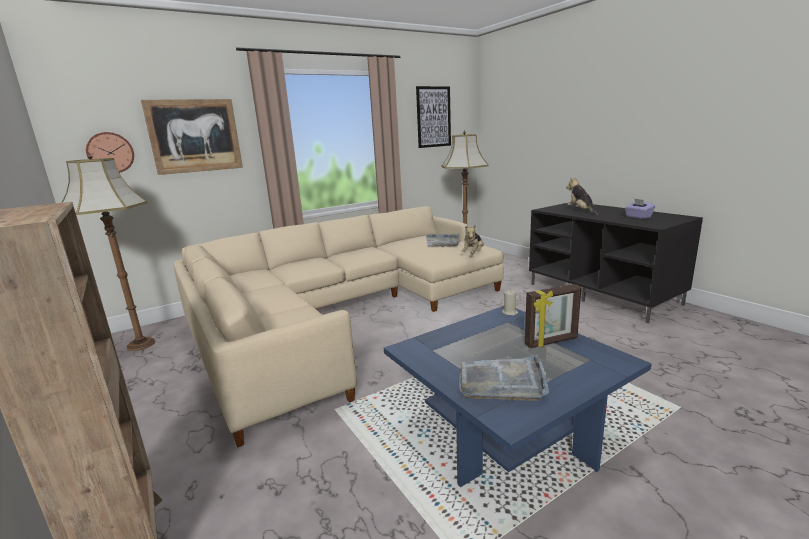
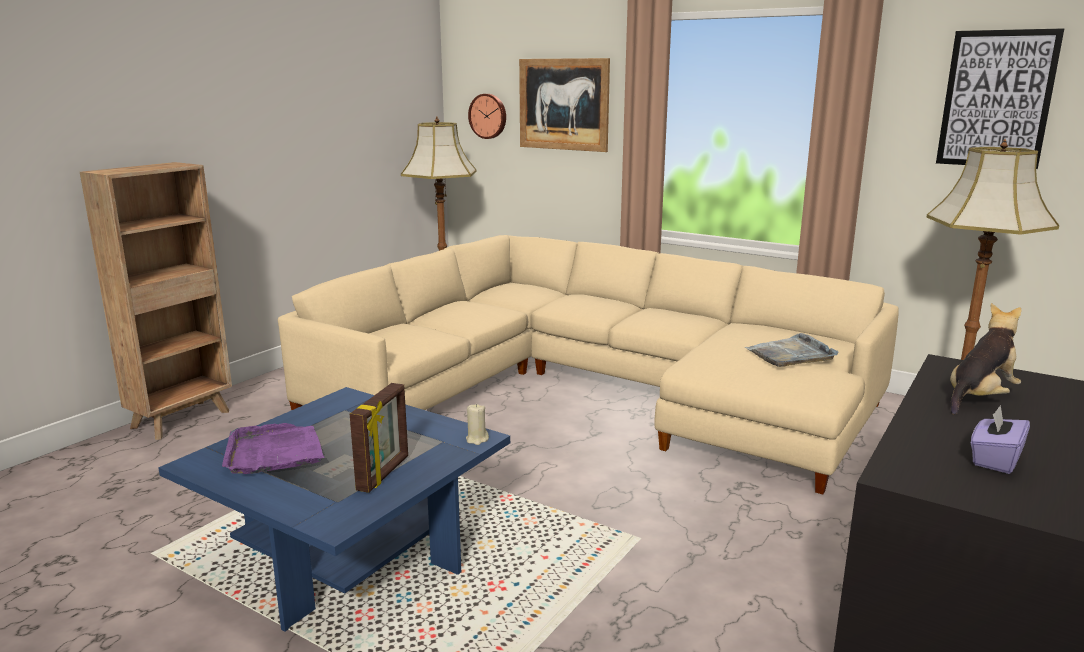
camera: 65 degrees right, 0 degrees up
grey tray [459,355,549,401] -> purple tray [222,423,324,474]
plush toy [461,224,484,254] -> none
picture frame [525,284,581,348] -> picture frame turned 120 degrees counterclockwise [350,383,408,493]

